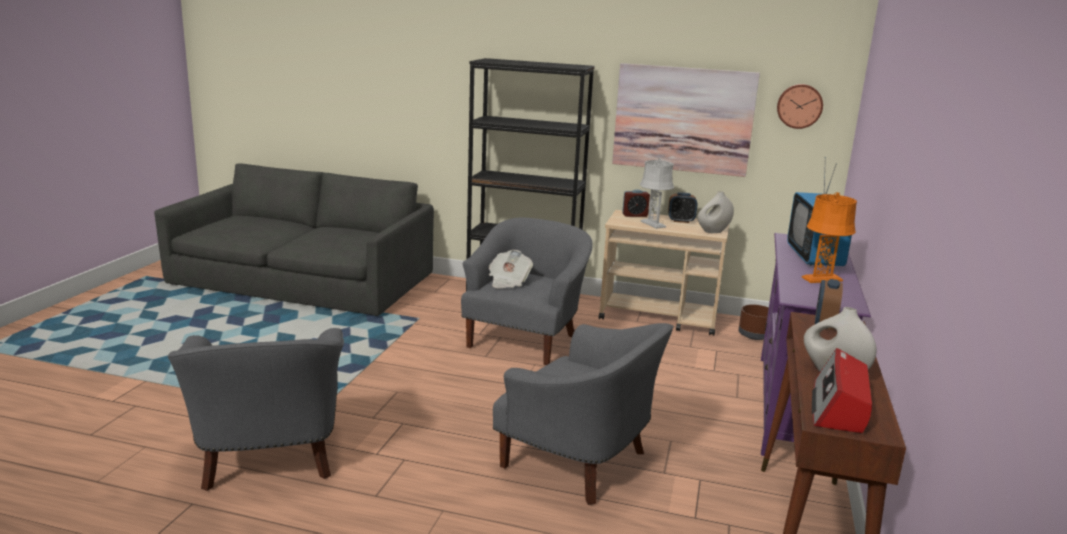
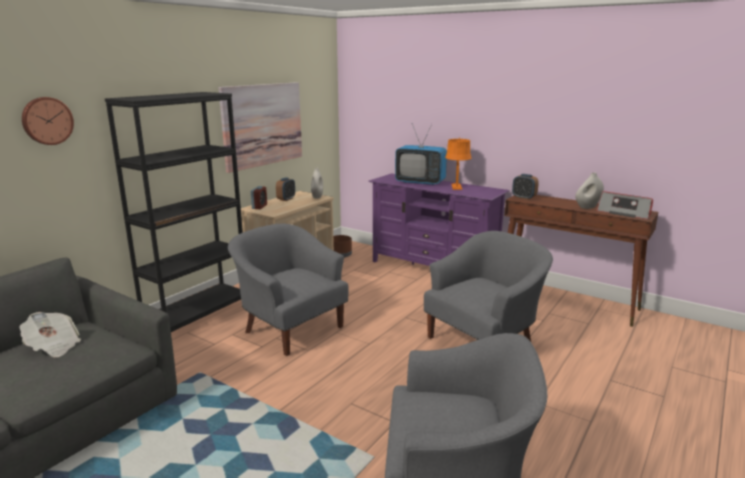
camera: 70 degrees left, 0 degrees up
newspaper [488,250,533,289] -> newspaper moved to [19,312,81,357]
grey table lamp [640,158,674,229] -> none
wall clock [777,84,823,129] -> wall clock moved to [22,97,74,145]

